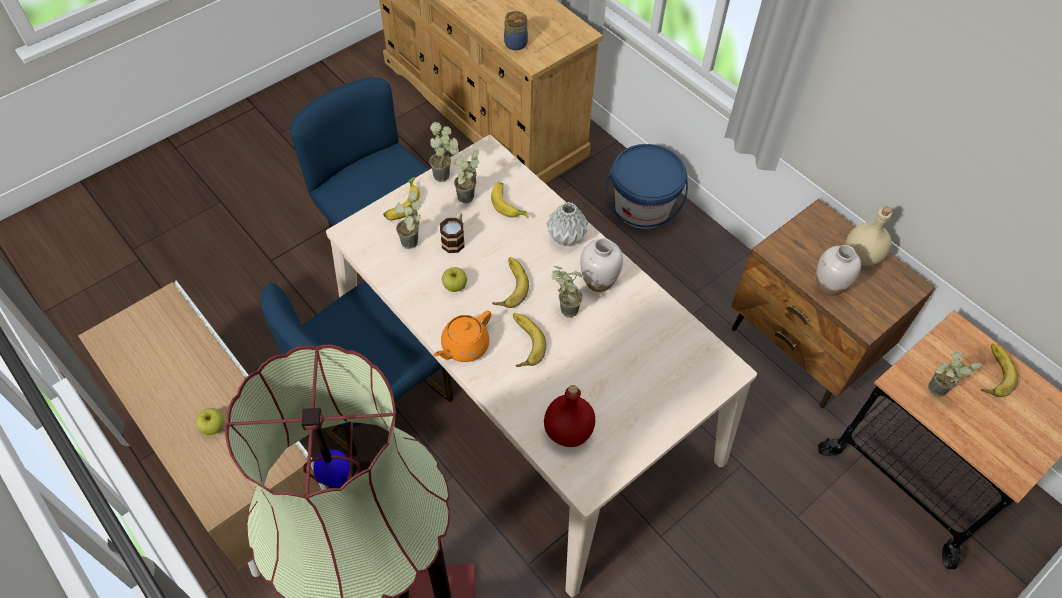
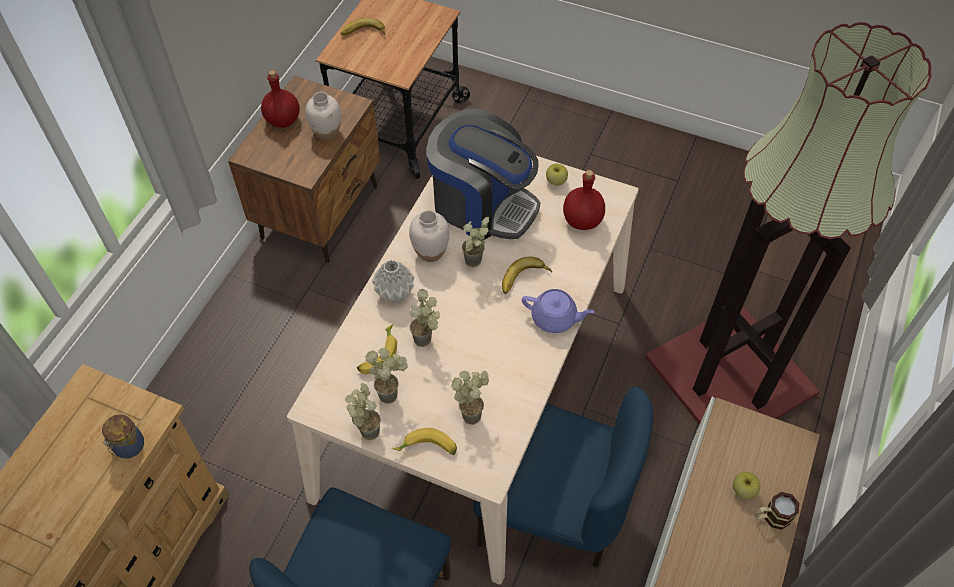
camera: 115 degrees left, 0 degrees up
orange teapot [433,310,491,362] -> purple teapot [522,289,595,333]
mug [440,212,465,253] -> mug moved to [755,492,799,530]
apple [442,267,467,292] -> apple moved to [546,163,568,186]
banana [492,257,529,308] -> none
blue bucket [607,144,688,229] -> none
beige bottle [846,206,892,266] -> red bottle [261,70,300,128]
potted plant [928,352,983,397] -> potted plant moved to [409,289,440,347]
none -> coffee machine [427,108,540,240]

